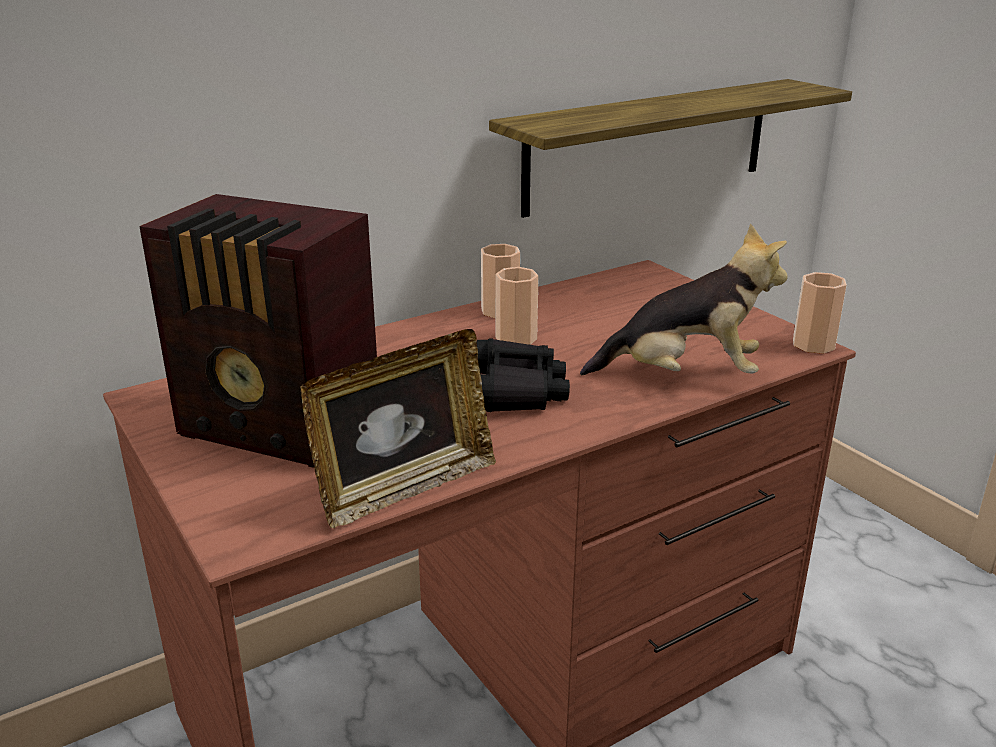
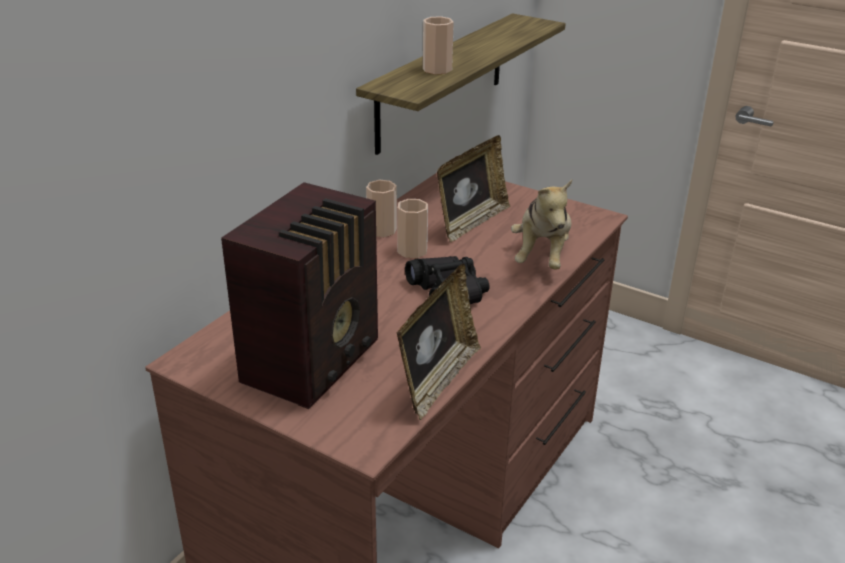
camera: 25 degrees left, 5 degrees up
radio [139,194,377,468] -> radio turned 60 degrees counterclockwise [221,182,378,409]
plush toy [580,224,788,375] -> plush toy turned 120 degrees clockwise [511,180,572,270]
cup [793,272,847,354] -> cup moved to [423,16,454,74]
none -> picture frame [437,135,510,242]

